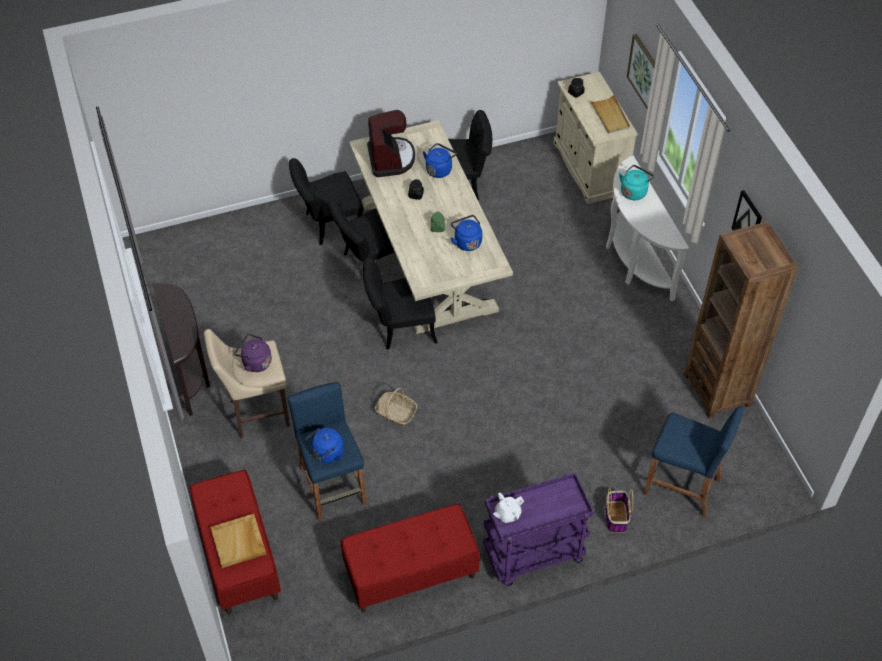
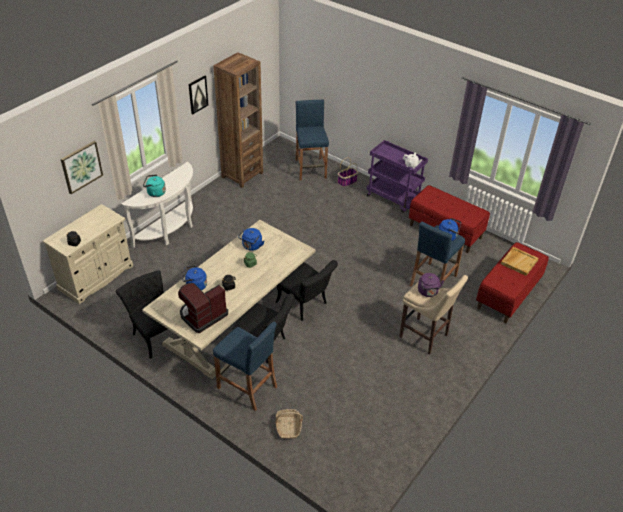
camera: 125 degrees left, 10 degrees down
brown console table [153,283,210,416] -> none
black chair [289,158,363,245] -> blue stool [213,322,277,411]
basket [375,388,417,426] -> basket moved to [276,409,303,439]
beige tray [590,95,630,133] -> none

